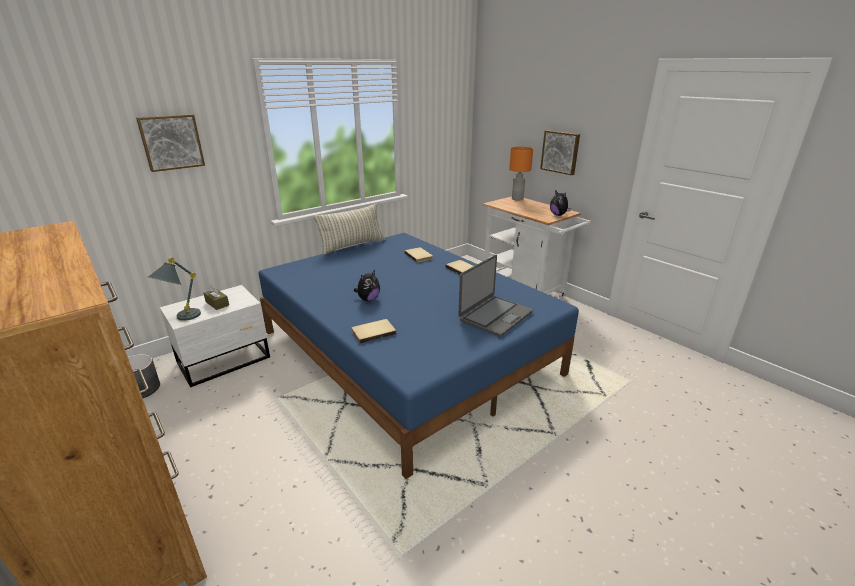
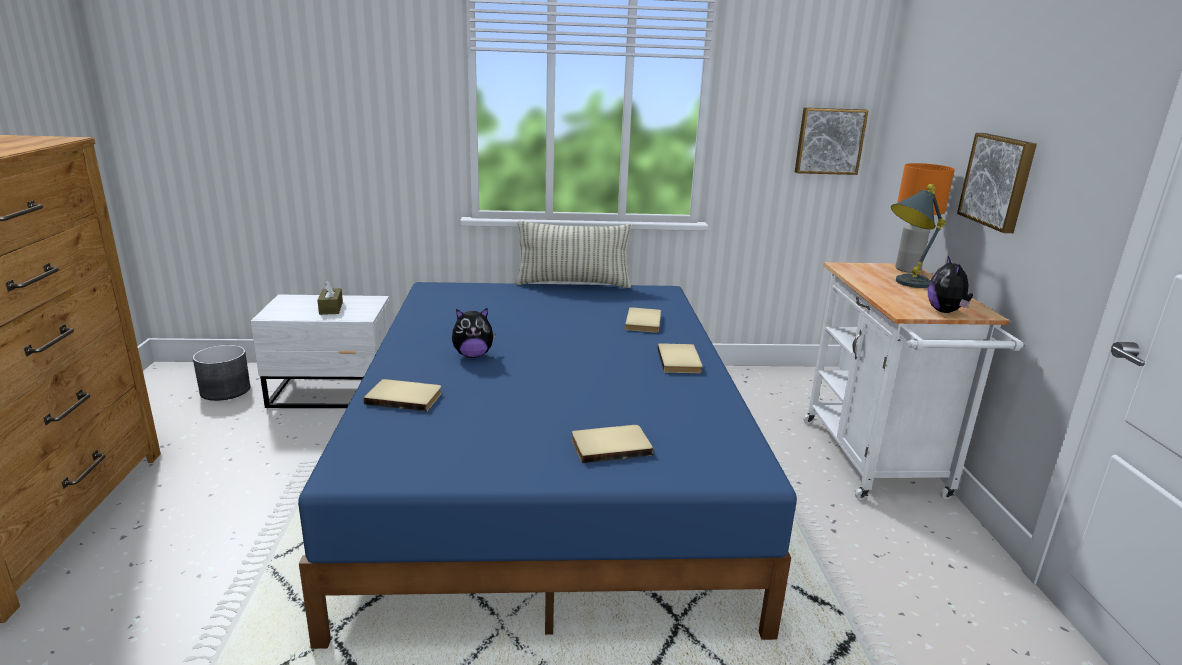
camera: 35 degrees right, 5 degrees down
picture [136,114,205,172] -> picture moved to [795,108,869,175]
grey table lamp [148,257,201,321] -> grey table lamp moved to [891,184,946,288]
laptop [459,255,533,337] -> beige book [571,425,653,463]

